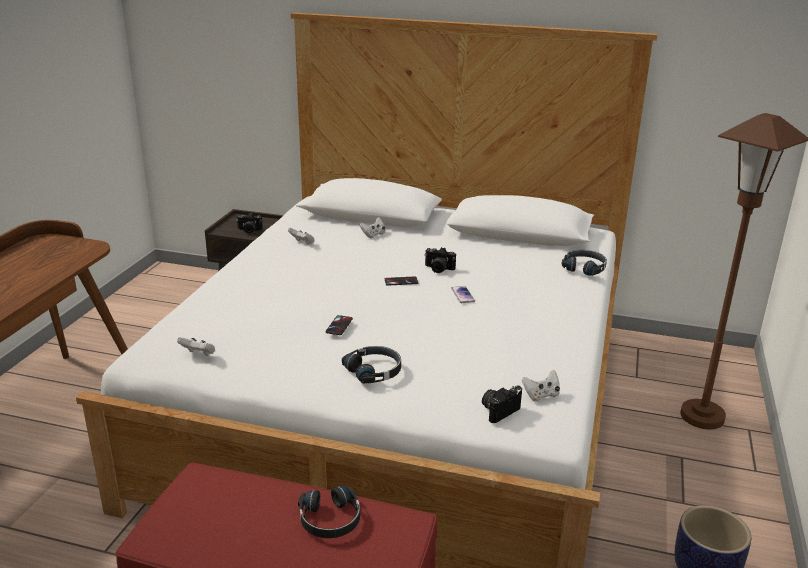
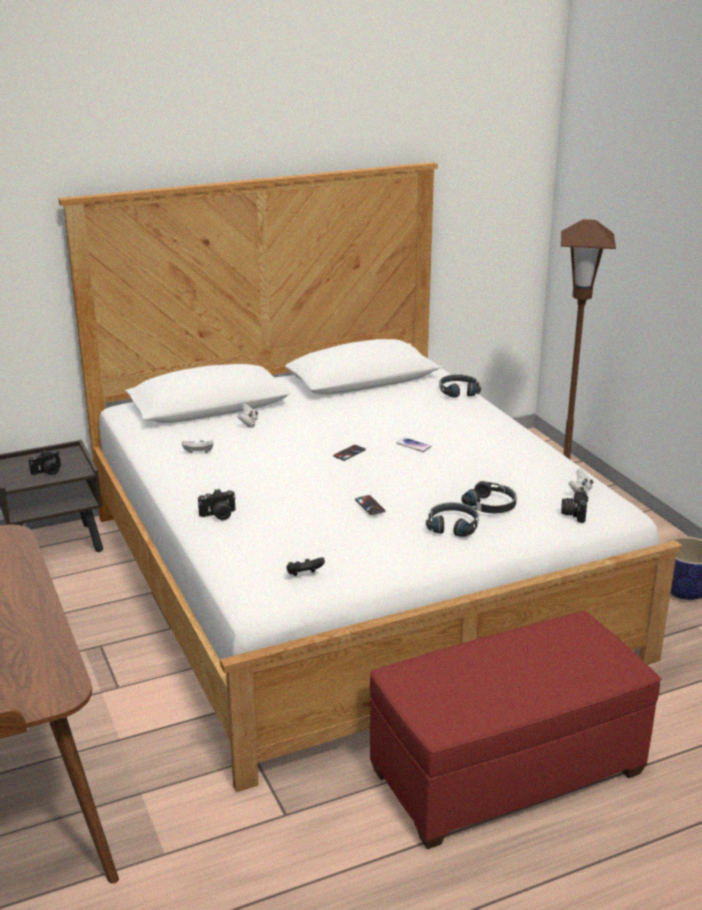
camera: 40 degrees left, 0 degrees up
white game controller [177,337,215,356] -> black game controller [287,557,325,576]
black headphones [298,486,360,538] -> black headphones moved to [462,481,517,513]
camera [425,247,456,273] -> camera moved to [198,489,236,520]

